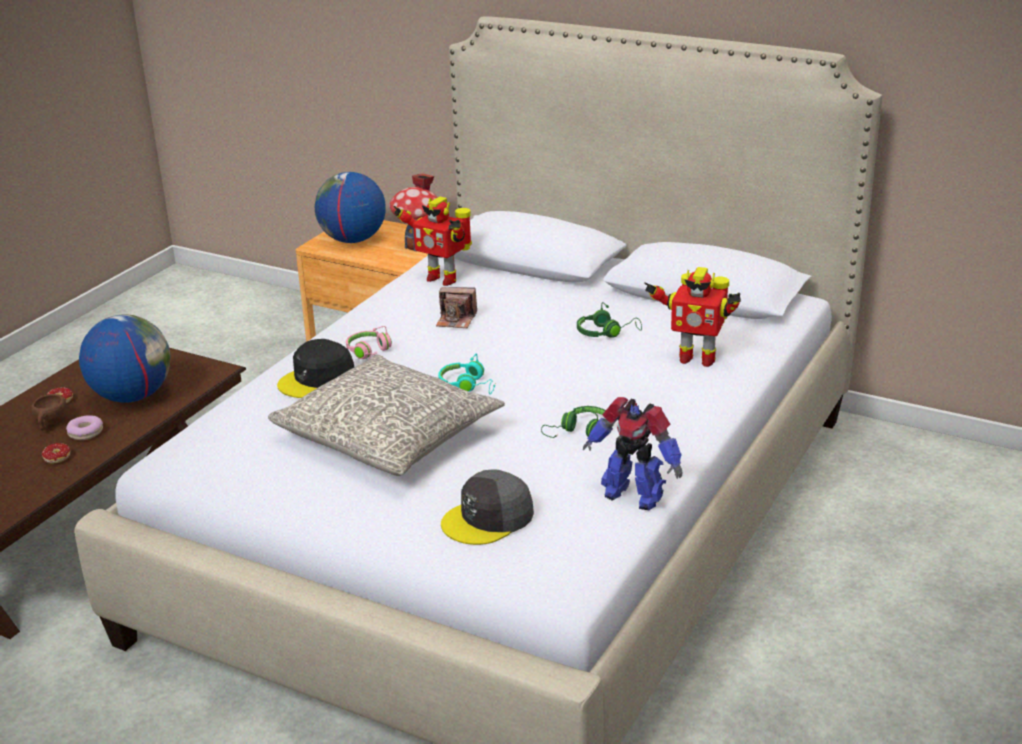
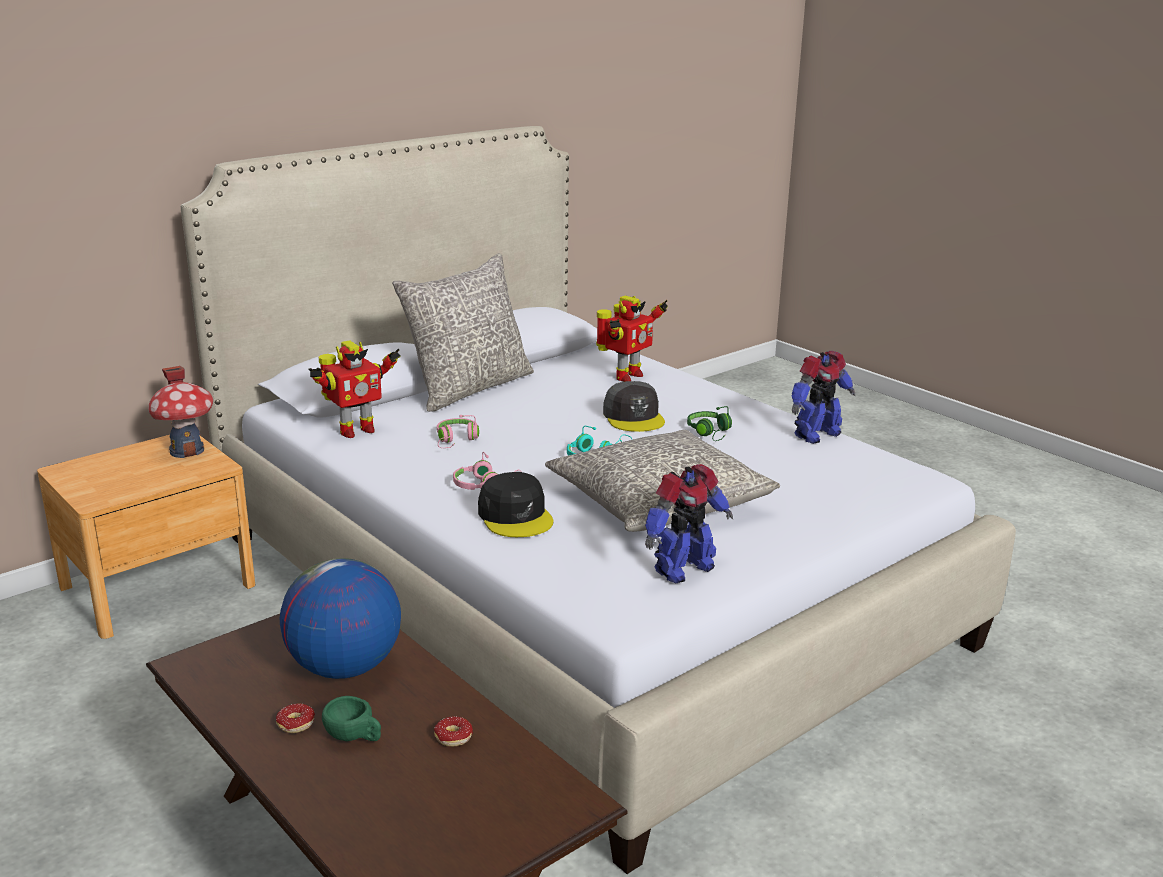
camera: 70 degrees left, 5 degrees down
brown cup [31,394,66,431] -> green cup [322,696,381,741]
donut [66,415,103,440] -> none
globe [315,172,386,243] -> none
camera [436,287,477,328] -> pink headphones [437,415,479,448]
grey cap [441,470,534,545] -> grey cap moved to [603,381,665,432]
green headphones [577,302,642,338] -> none
none -> grey pillow [392,253,534,412]
none -> toy robot [645,464,733,583]

